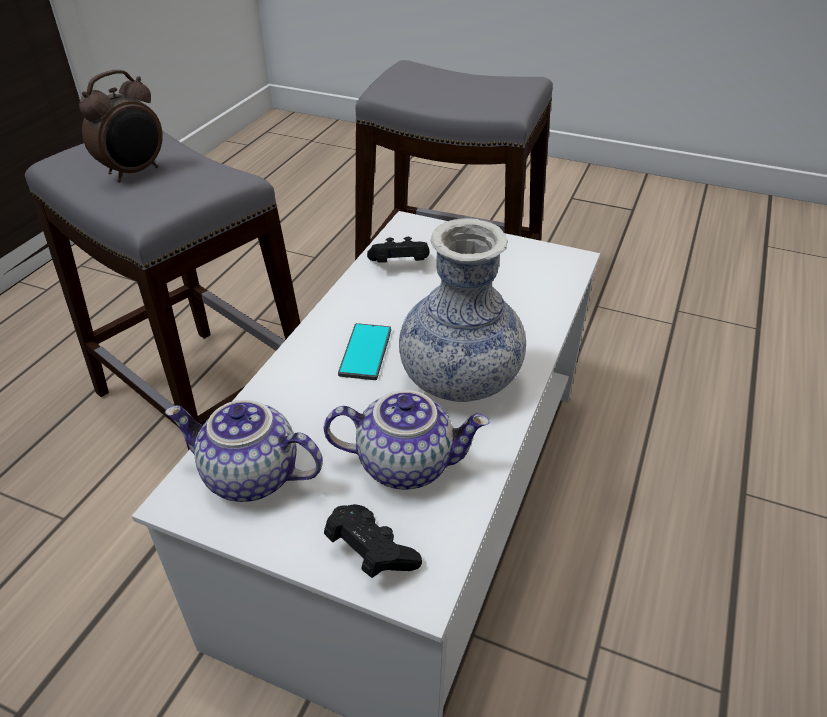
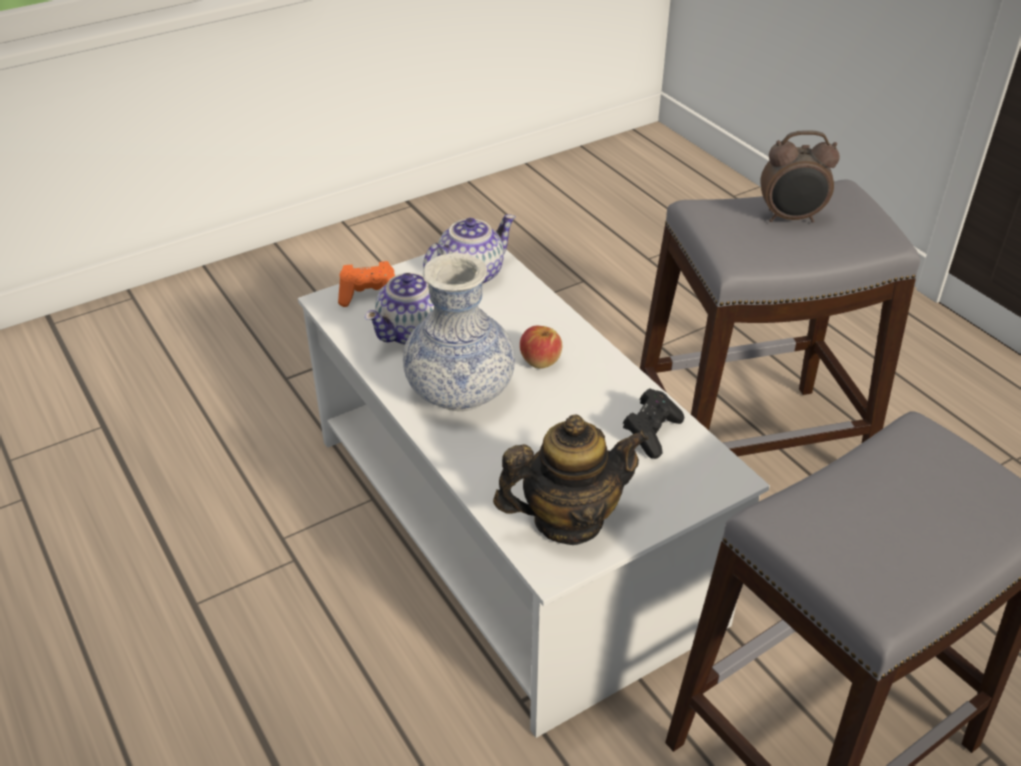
camera: 125 degrees right, 0 degrees up
alarm clock [79,70,163,183] -> alarm clock turned 75 degrees counterclockwise [760,130,840,223]
black game controller [324,504,422,578] -> orange game controller [338,261,395,307]
phone [338,323,391,380] -> apple [520,326,562,369]
none -> teapot [493,415,648,545]

